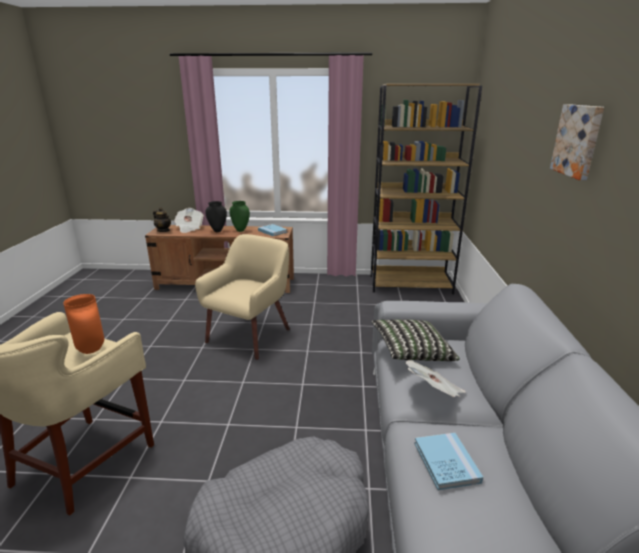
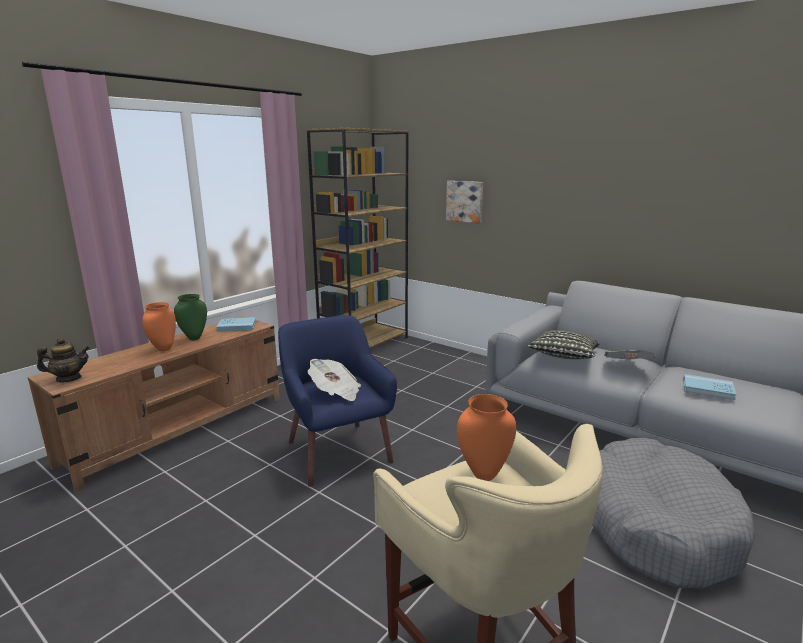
camera: 55 degrees left, 5 degrees down
newspaper [174,208,204,233] -> newspaper moved to [308,359,361,401]
beige armchair [195,234,290,360] -> blue armchair [278,315,397,487]
black vase [205,201,227,232] -> orange vase [142,302,176,351]
picture [550,104,604,180] -> picture moved to [446,181,483,223]

